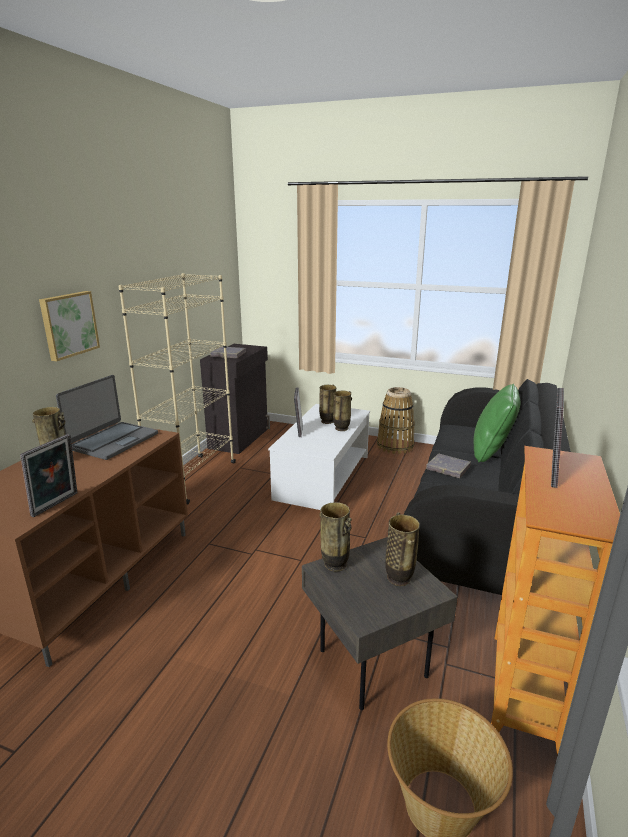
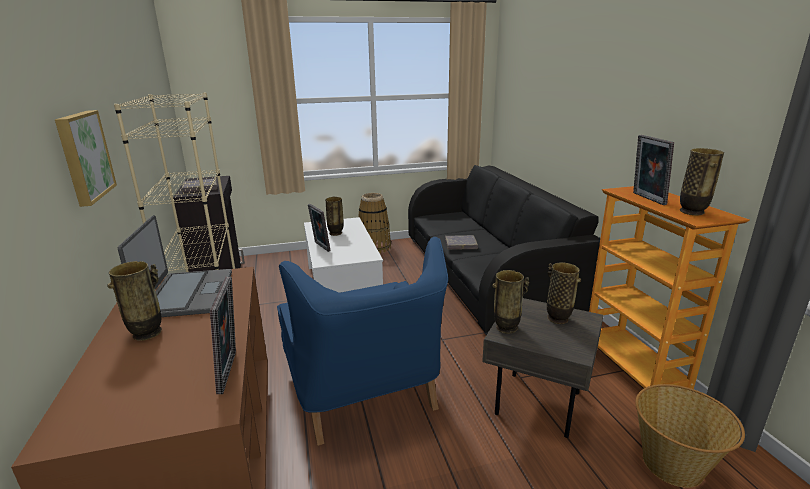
camera: 35 degrees left, 0 degrees up
vase [333,391,352,431] -> vase moved to [680,148,724,216]
green pillow [473,384,521,462] -> none
none -> blue armchair [277,237,448,446]

